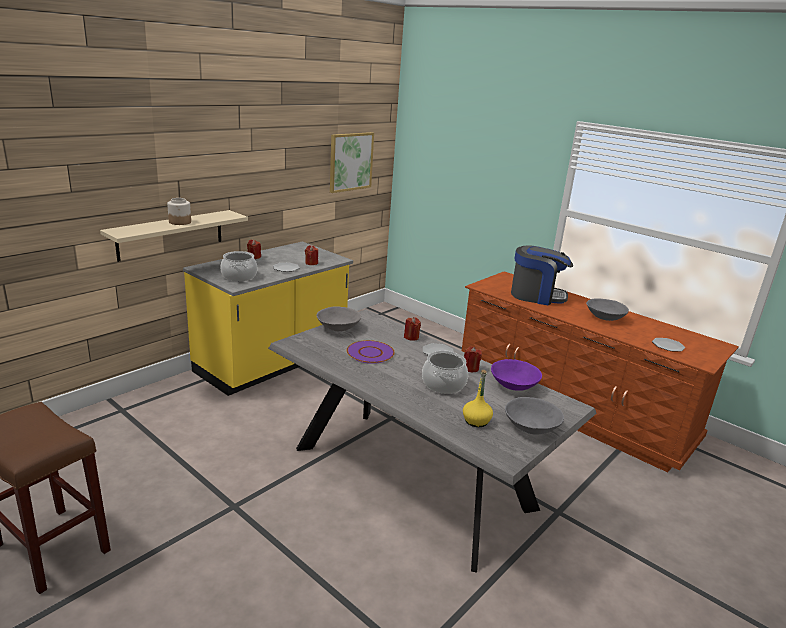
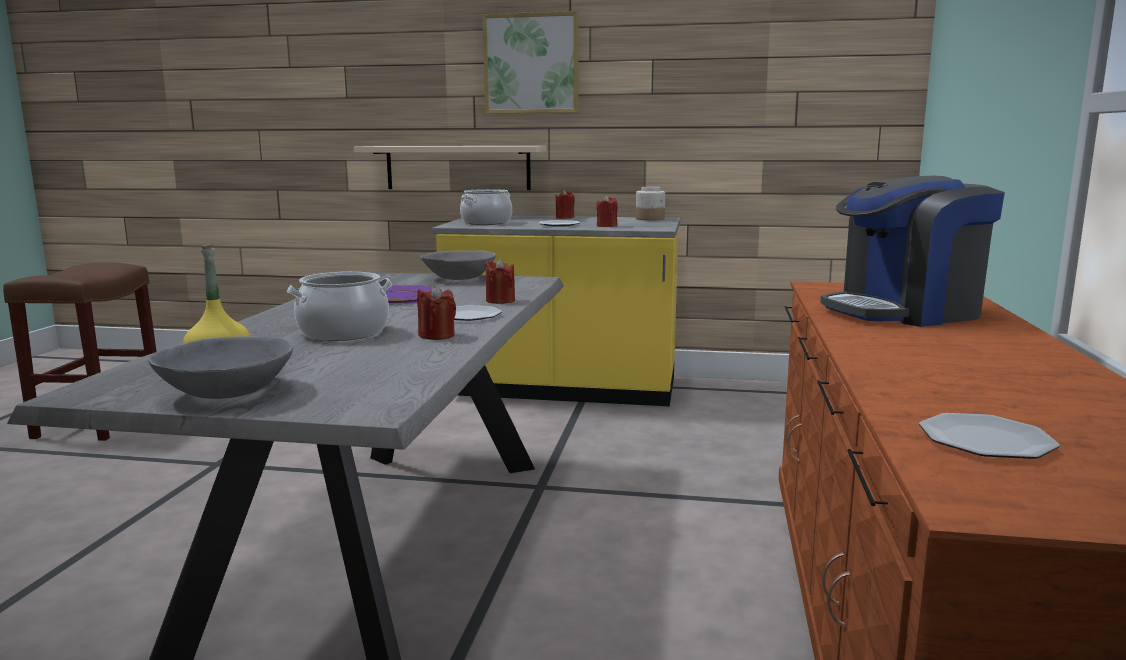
camera: 60 degrees right, 10 degrees down
jar [167,198,191,225] -> jar moved to [636,187,665,221]
picture [330,132,374,193] -> picture moved to [483,11,578,114]
purple bowl [491,359,542,391] -> none
coffee machine [511,245,573,305] -> coffee machine turned 90 degrees clockwise [820,176,1005,327]
grey bowl [586,298,629,321] -> none

